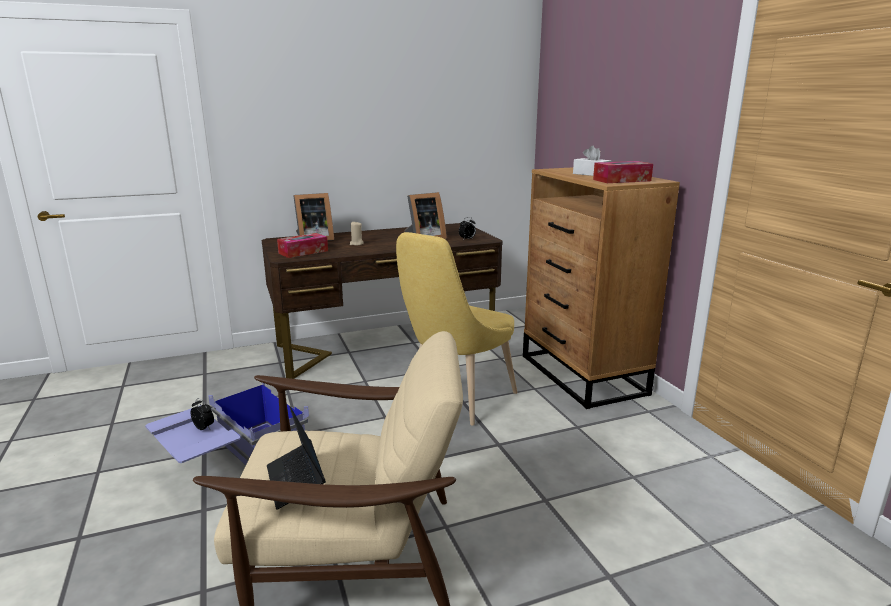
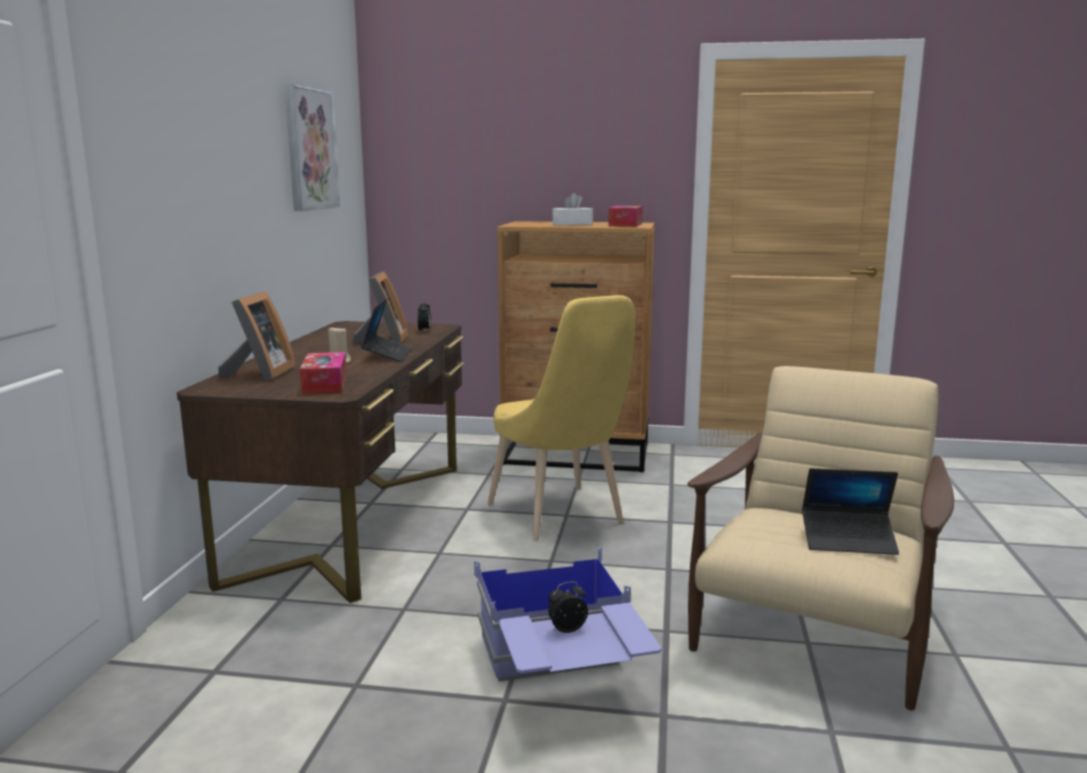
camera: 60 degrees left, 5 degrees down
none -> picture [285,83,340,211]
none -> laptop [361,298,412,362]

